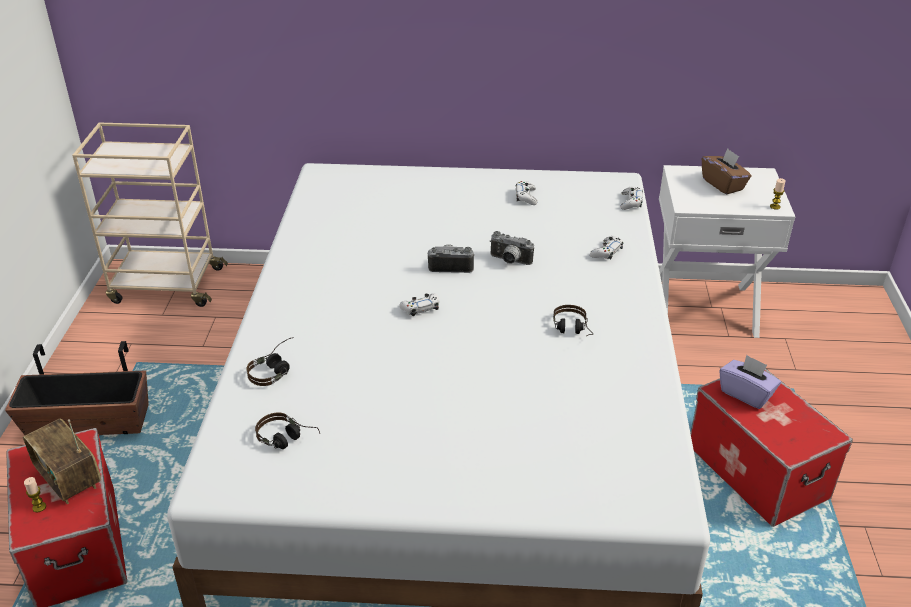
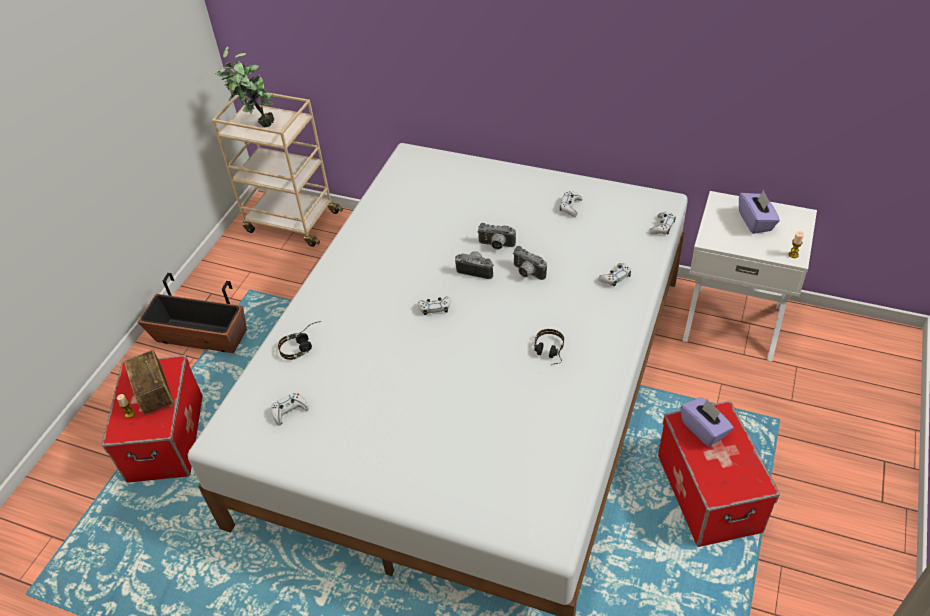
camera: 20 degrees right, 10 degrees up
headphones [255,413,320,449] -> white game controller [271,393,309,426]
brown tissue box [702,148,752,195] -> purple tissue box [739,190,780,234]
none -> potted plant [216,46,275,127]
none -> camera [477,223,516,250]

